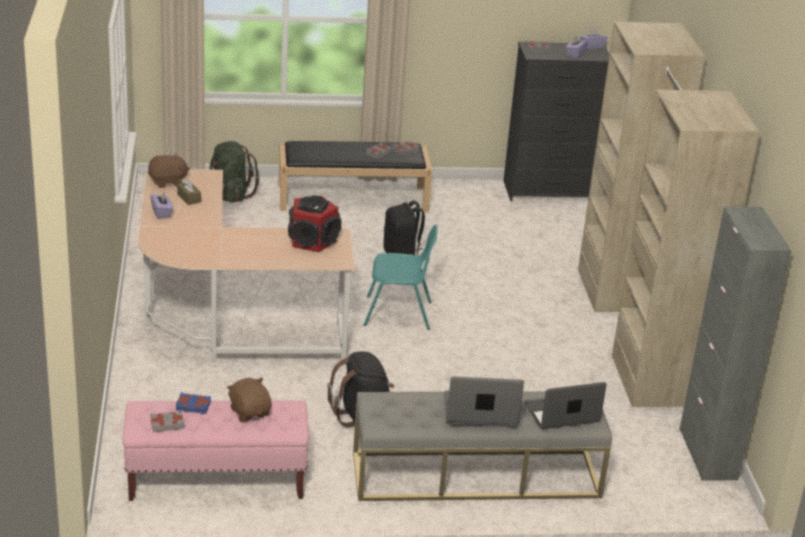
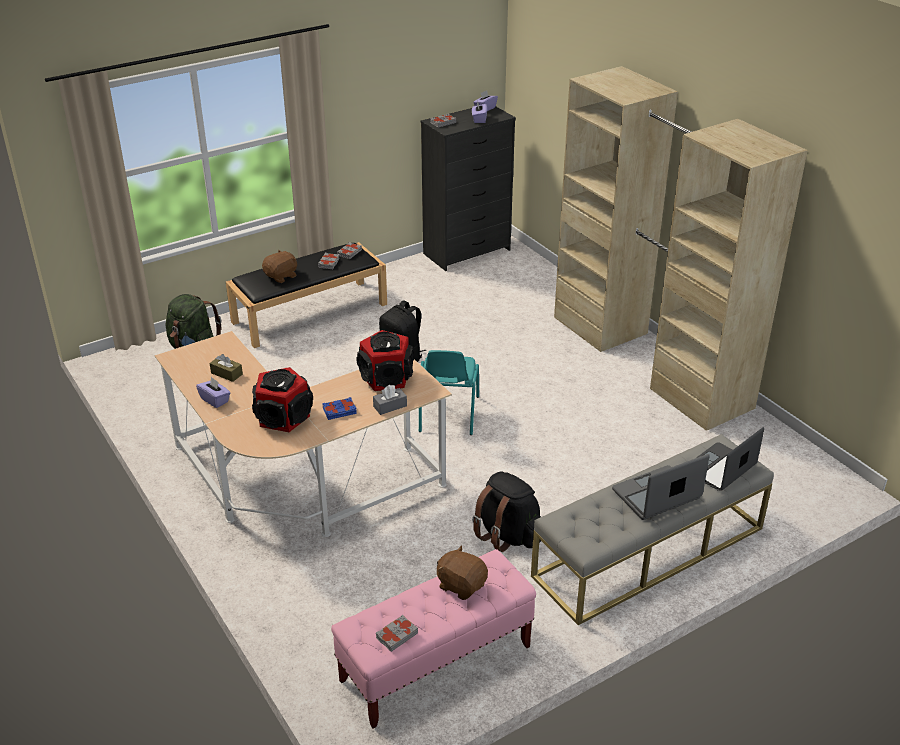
camera: 25 degrees left, 5 degrees up
brown plush toy [148,153,190,188] -> brown plush toy moved to [262,250,297,283]
blue book [176,393,211,414] -> blue book moved to [323,397,357,420]
turquoise chair [364,224,438,330] -> turquoise chair turned 120 degrees clockwise [419,350,479,435]
grey cabinet [679,206,791,481] -> none
none -> speaker [252,367,313,432]
none -> grey tissue box [373,385,407,415]

